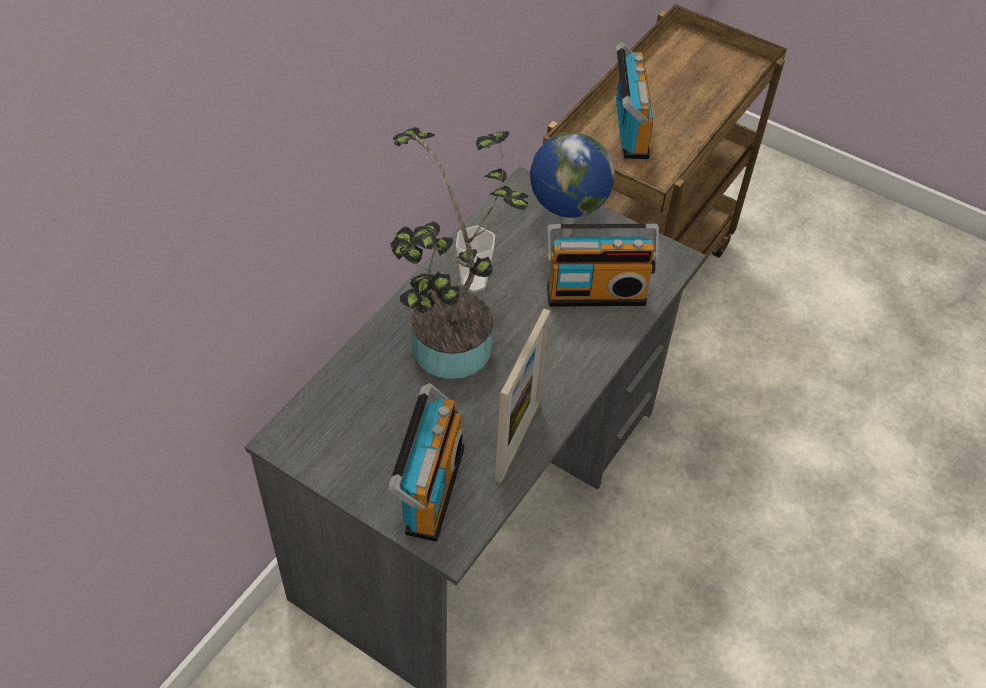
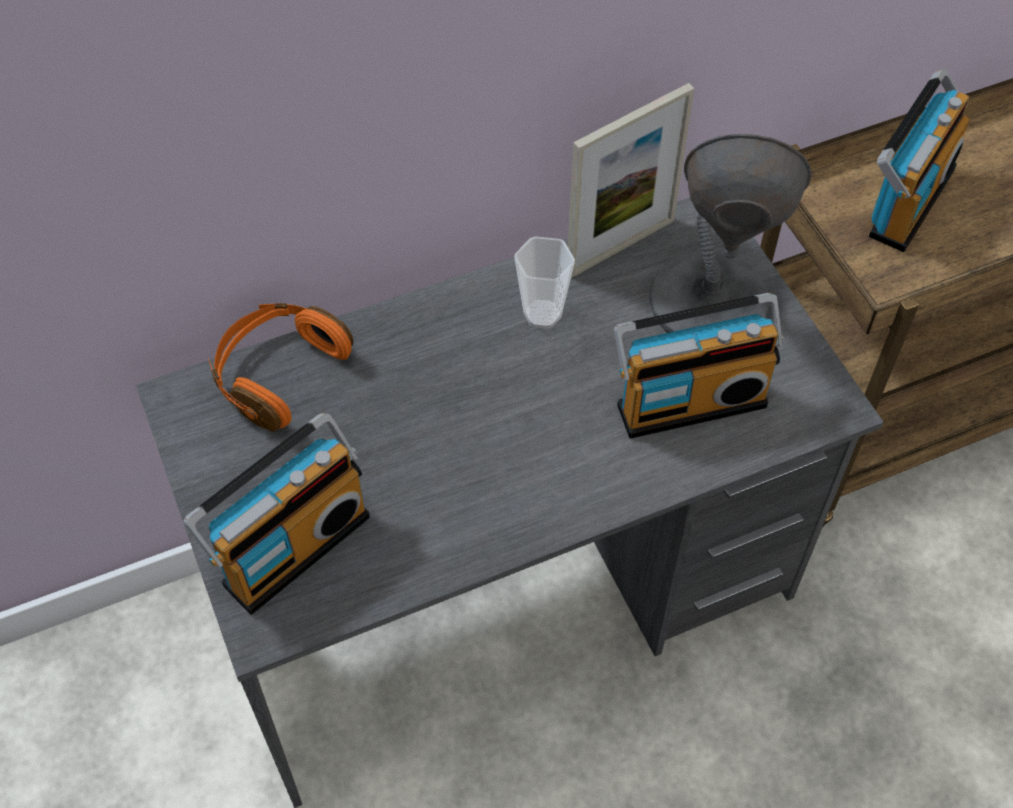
camera: 35 degrees right, 5 degrees up
potted plant [391,127,529,379] -> none
picture frame [495,309,550,483] -> picture frame moved to [568,83,694,278]
globe [530,132,615,237] -> grey table lamp [649,134,812,333]
radio [546,224,659,307] -> radio turned 45 degrees counterclockwise [614,293,784,439]
none -> orange headphones [208,303,354,431]

